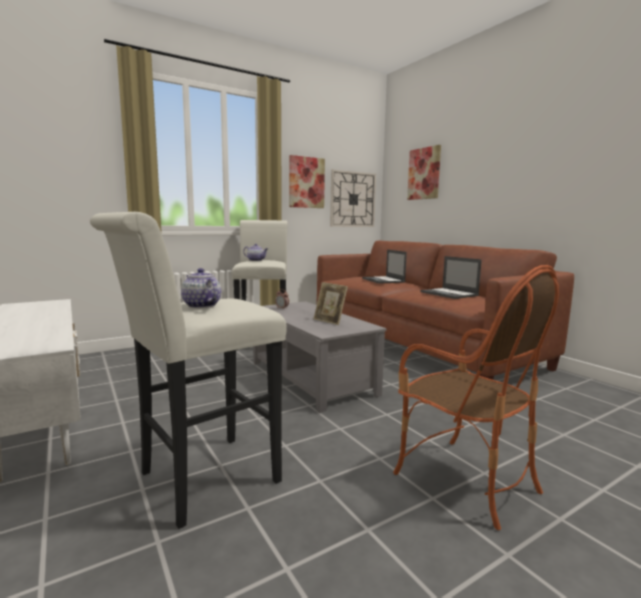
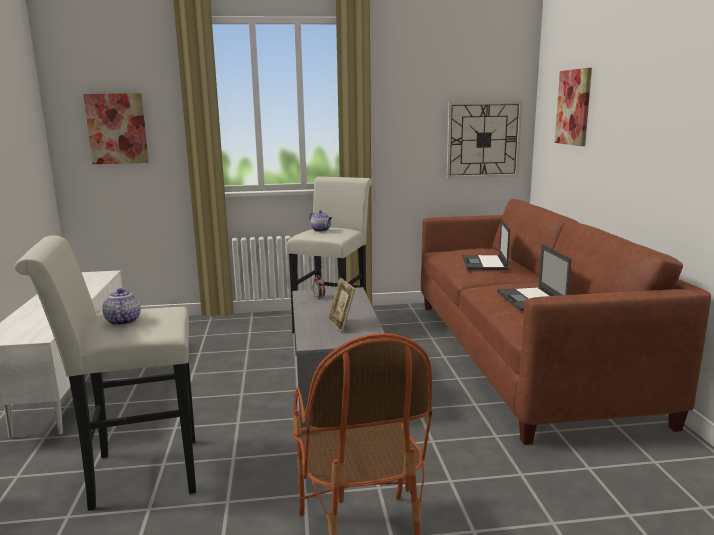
camera: 25 degrees right, 5 degrees up
picture [289,155,325,208] -> picture moved to [83,93,149,164]

